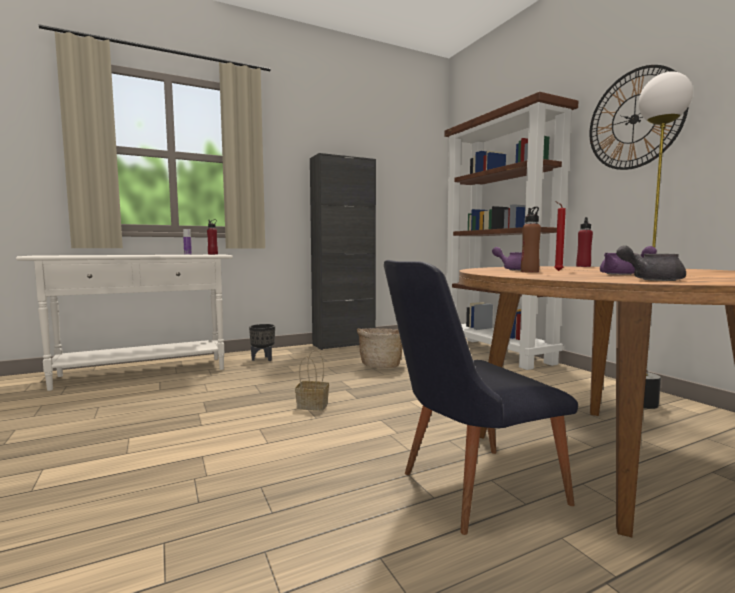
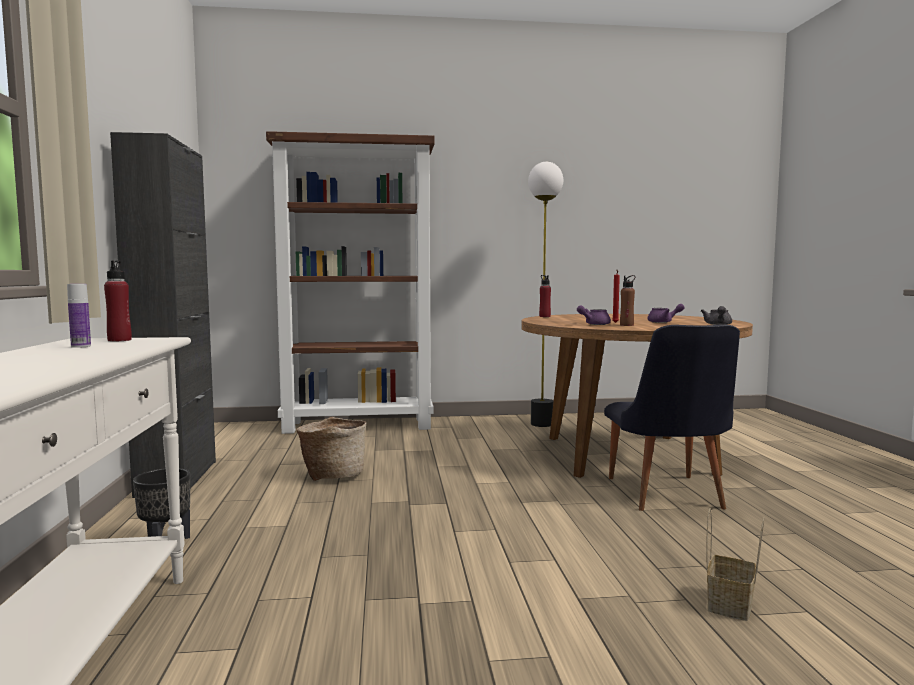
camera: 70 degrees left, 0 degrees up
basket [295,349,329,411] -> basket moved to [706,508,764,621]
wall clock [589,65,689,170] -> none

